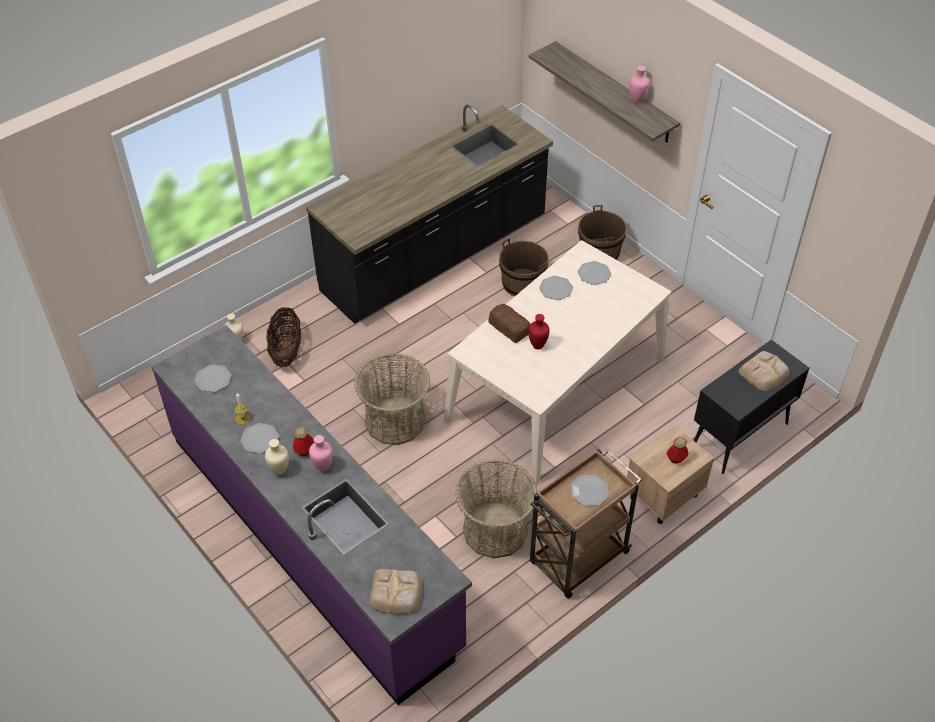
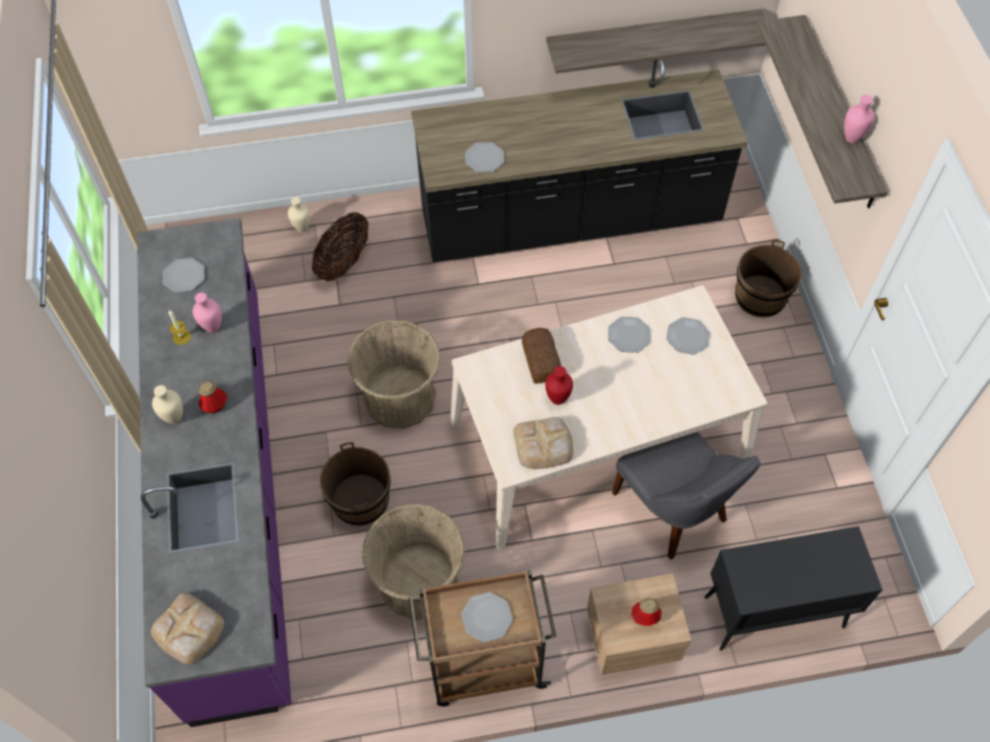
camera: 30 degrees right, 10 degrees up
plate [240,423,279,454] -> plate moved to [465,142,504,172]
pink vase [309,435,333,471] -> pink vase moved to [193,293,222,333]
brown bucket [499,238,549,296] -> brown bucket moved to [320,442,391,526]
bread [738,351,790,391] -> bread moved to [513,417,573,469]
none -> shelf [546,9,766,74]
none -> grey chair [612,432,760,560]

